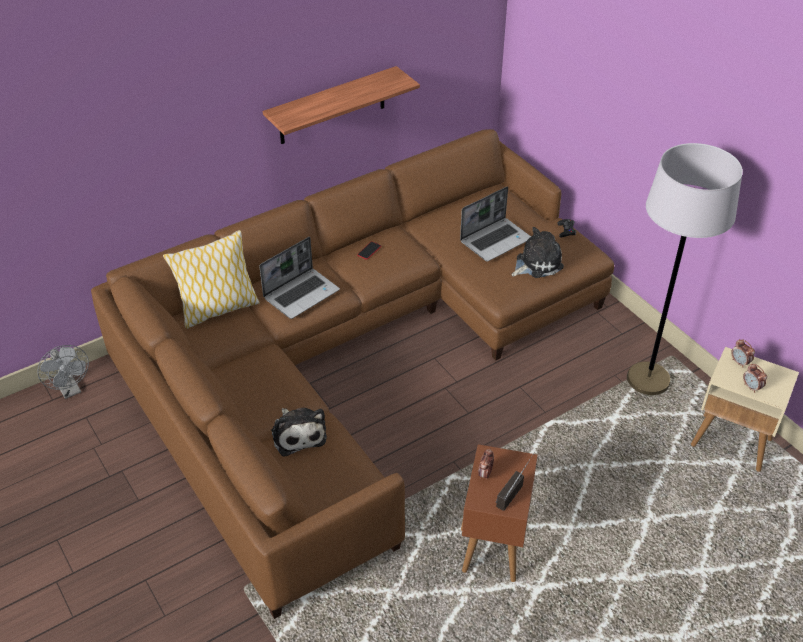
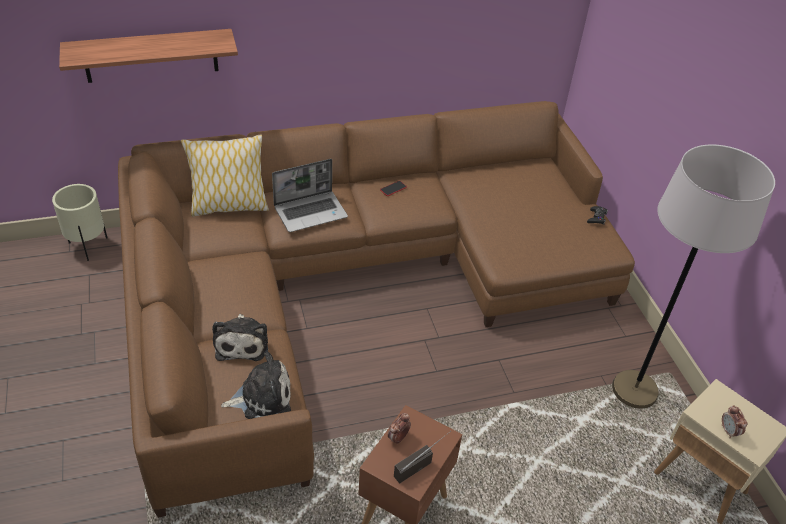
camera: 15 degrees right, 0 degrees up
grey fan [37,345,89,399] -> beige planter [52,184,107,261]
shelf [263,66,420,144] -> shelf moved to [59,29,238,83]
laptop [460,186,531,262] -> none
plush toy [511,227,564,278] -> plush toy moved to [221,352,291,419]
alarm clock [731,339,755,368] -> none

